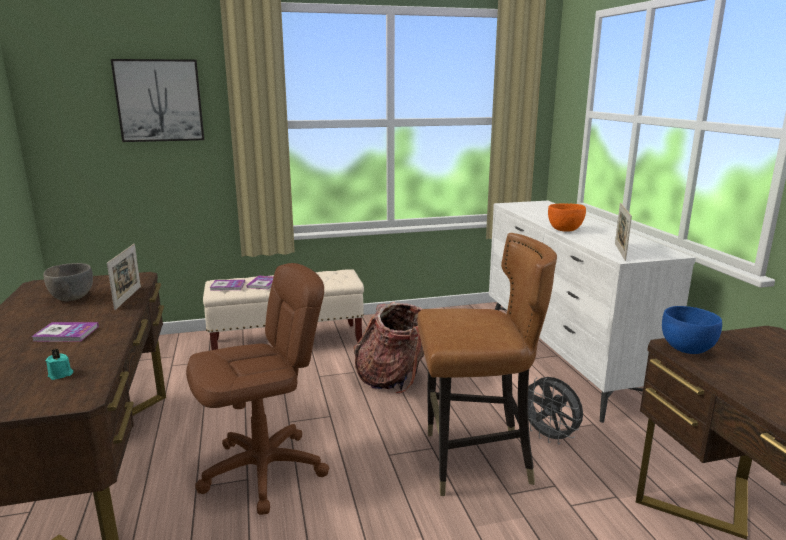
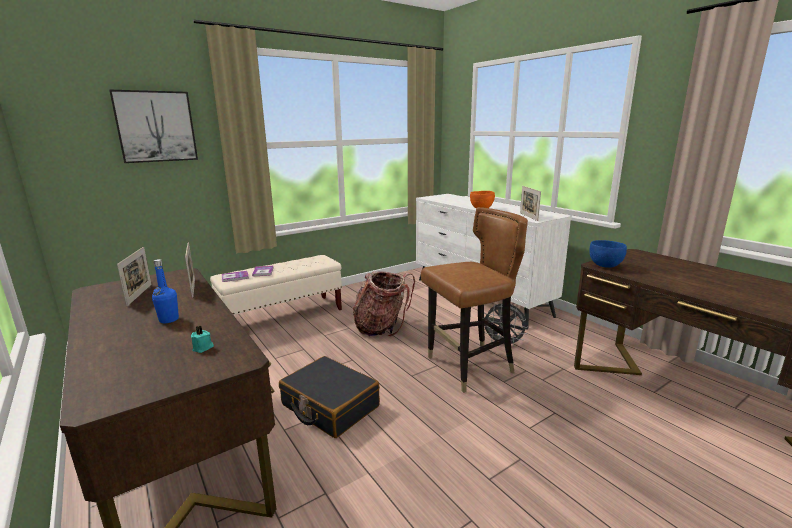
camera: 20 degrees left, 0 degrees up
book [31,322,99,342] -> blue bottle [152,259,179,323]
grey bowl [43,263,93,301] -> picture frame [117,247,152,306]
brown office chair [186,263,329,515] -> black suitcase [279,356,380,438]

